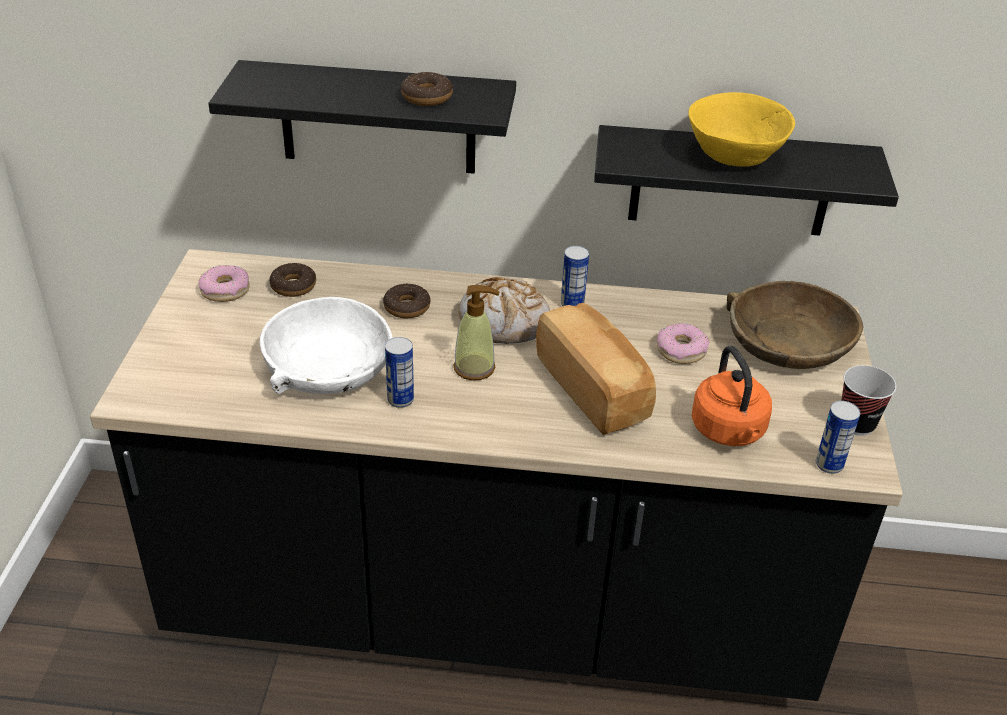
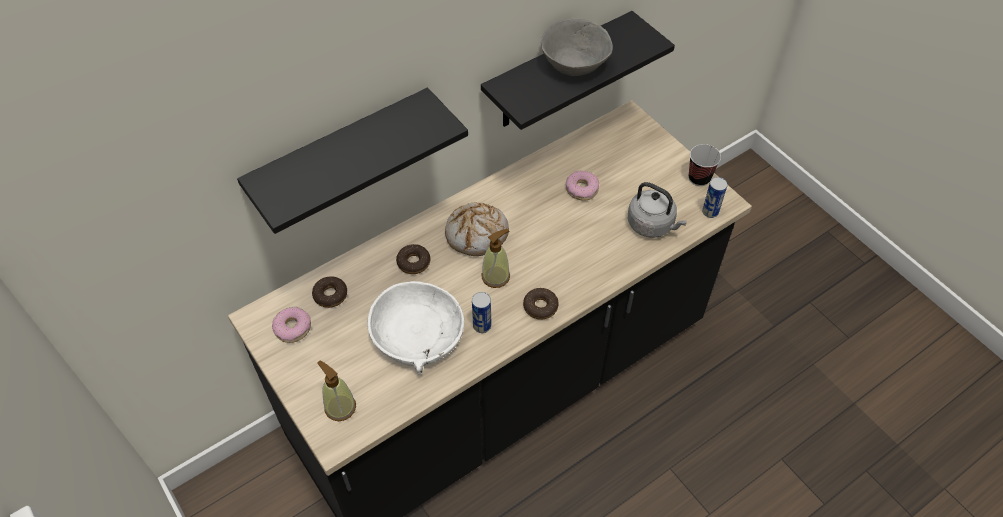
camera: 40 degrees left, 15 degrees up
donut [401,72,453,106] -> donut moved to [523,288,559,320]
bread [536,303,656,435] -> none
can [561,246,589,306] -> none
yellow bowl [688,92,795,167] -> grey bowl [541,19,613,76]
orange kettle [692,346,772,446] -> grey kettle [628,182,687,238]
brown bowl [727,281,864,369] -> none
none -> soap dispenser [317,361,356,421]

